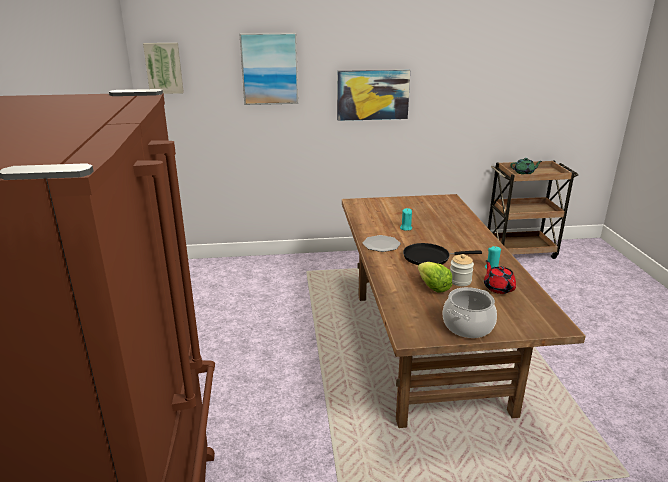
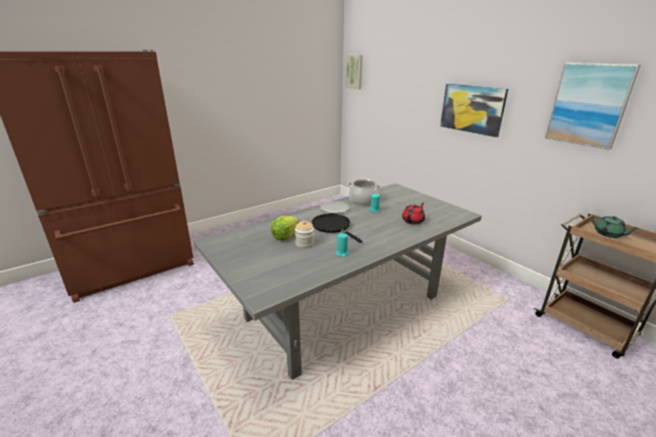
camera: 60 degrees right, 0 degrees up
picture [239,33,298,105] -> picture moved to [545,63,641,150]
brown dining table [342,194,586,428] -> grey dining table [193,183,482,380]
cooking pot [442,287,497,338] -> cooking pot moved to [348,179,381,205]
red teapot [484,260,516,294] -> red teapot moved to [402,203,425,224]

